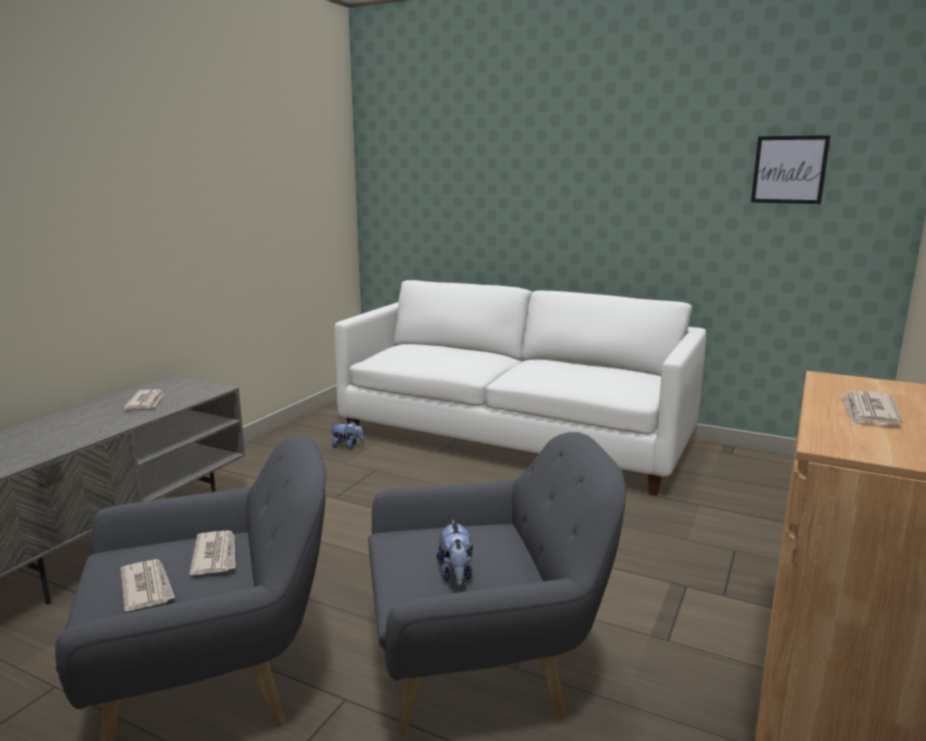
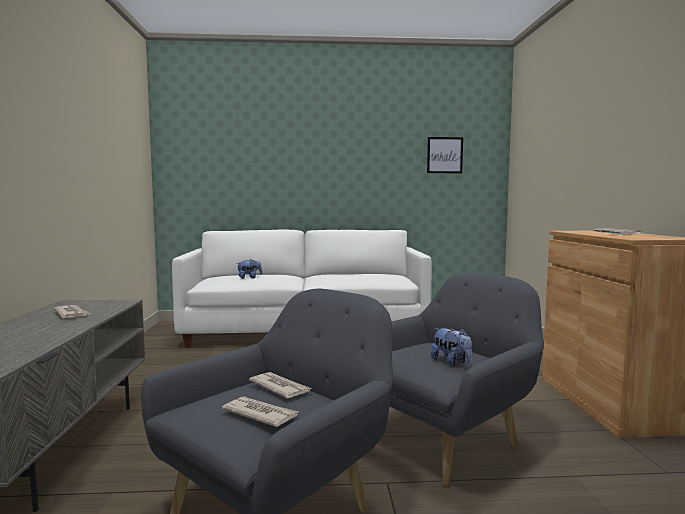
camera: 30 degrees left, 10 degrees down
plush toy [330,421,364,449] -> plush toy moved to [238,259,262,279]

